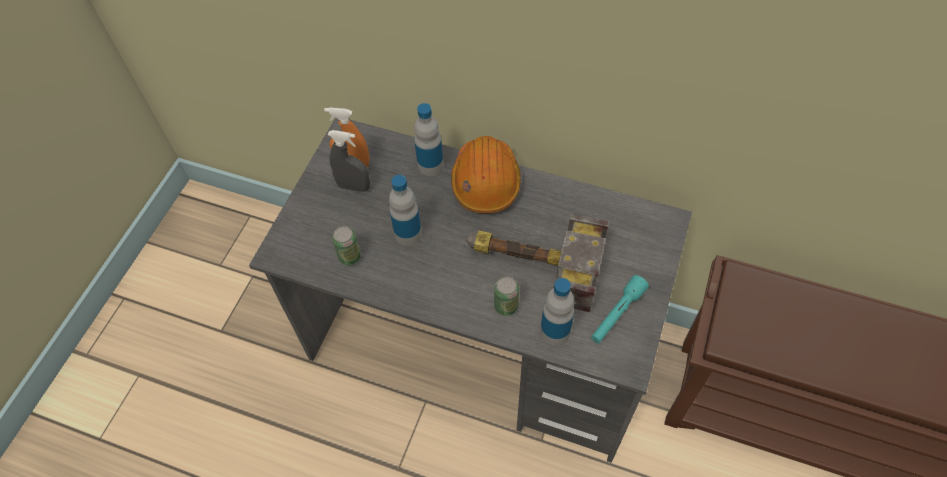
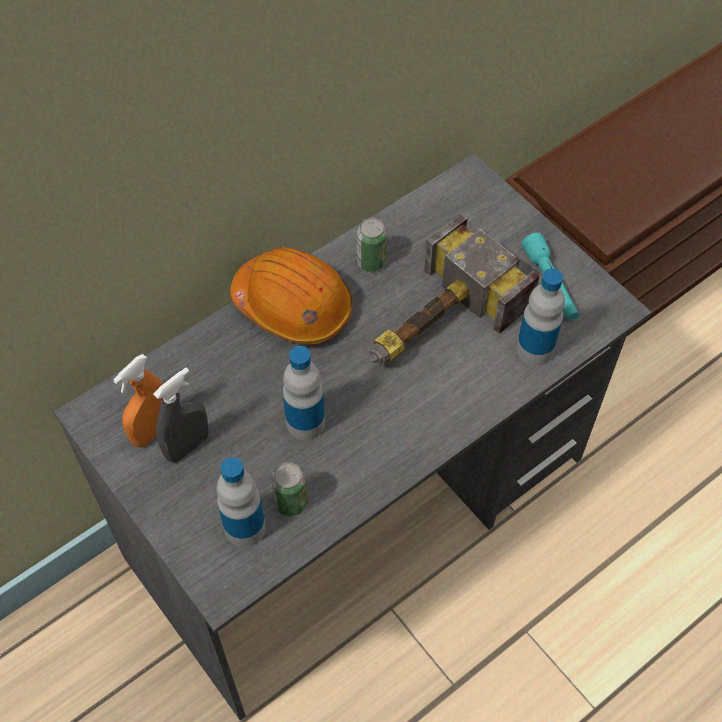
camera: 60 degrees left, 0 degrees up
bottle [414,103,444,176] -> bottle moved to [216,457,266,547]
can [494,276,519,316] -> can moved to [357,218,387,272]

